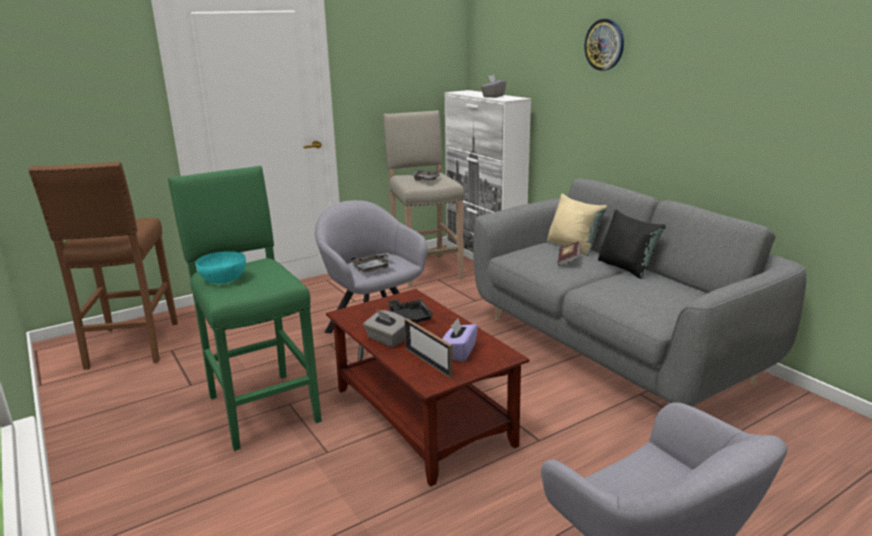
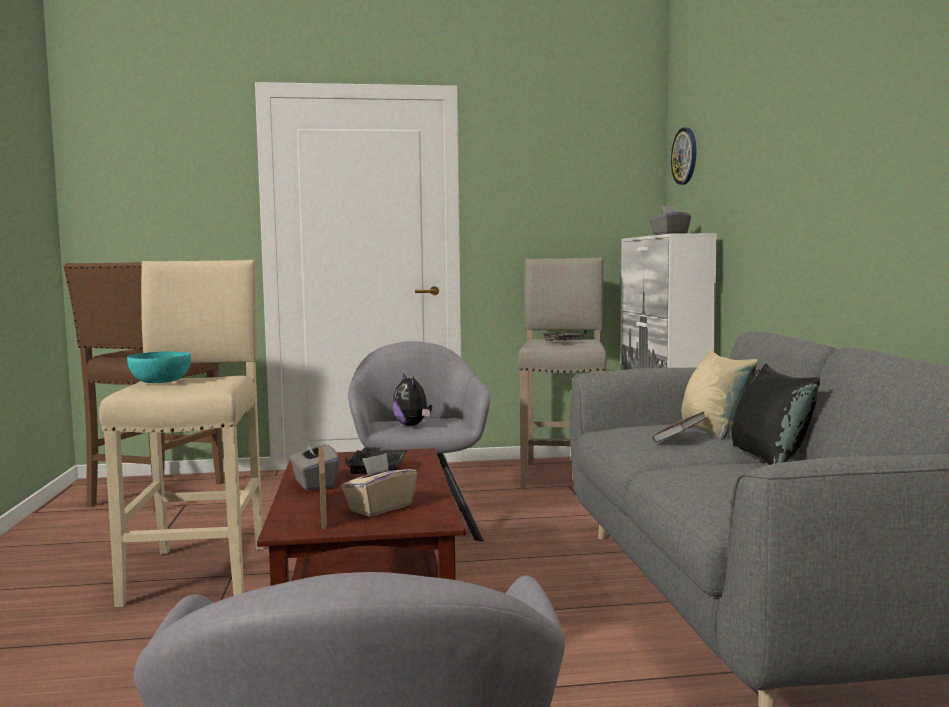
camera: 25 degrees right, 15 degrees down
green stool [168,166,322,451] -> beige stool [99,260,265,607]
grey tray [350,253,392,273] -> plush toy [392,374,432,426]
purple tissue box [443,318,478,362] -> beige tissue box [341,453,417,517]
wall clock [584,19,624,71] -> wall clock moved to [671,128,697,185]

